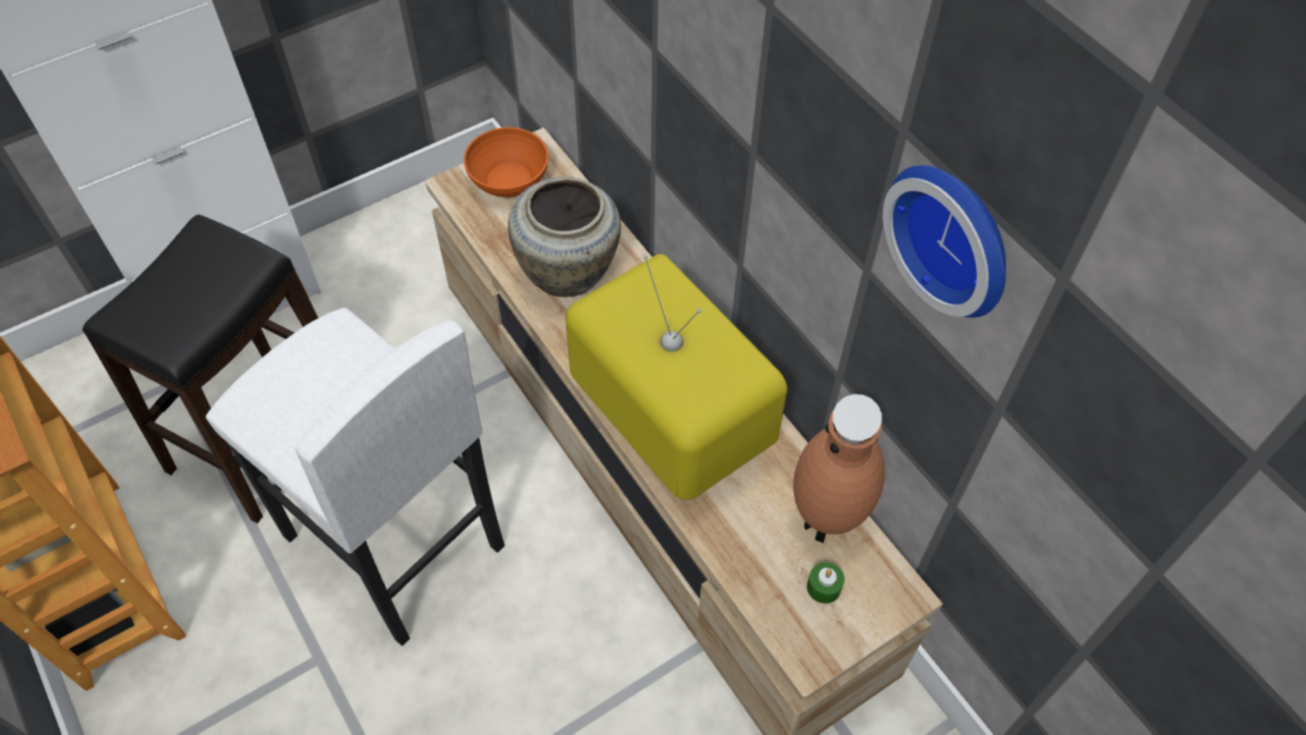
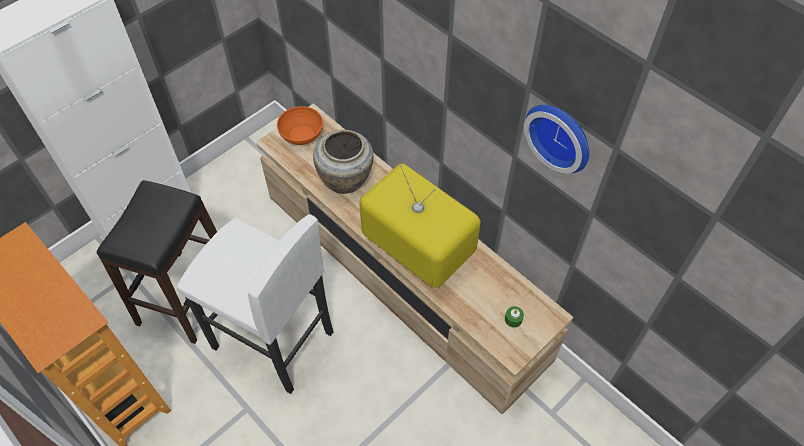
camera: 10 degrees left, 0 degrees up
brown vase [793,394,885,543] -> none

